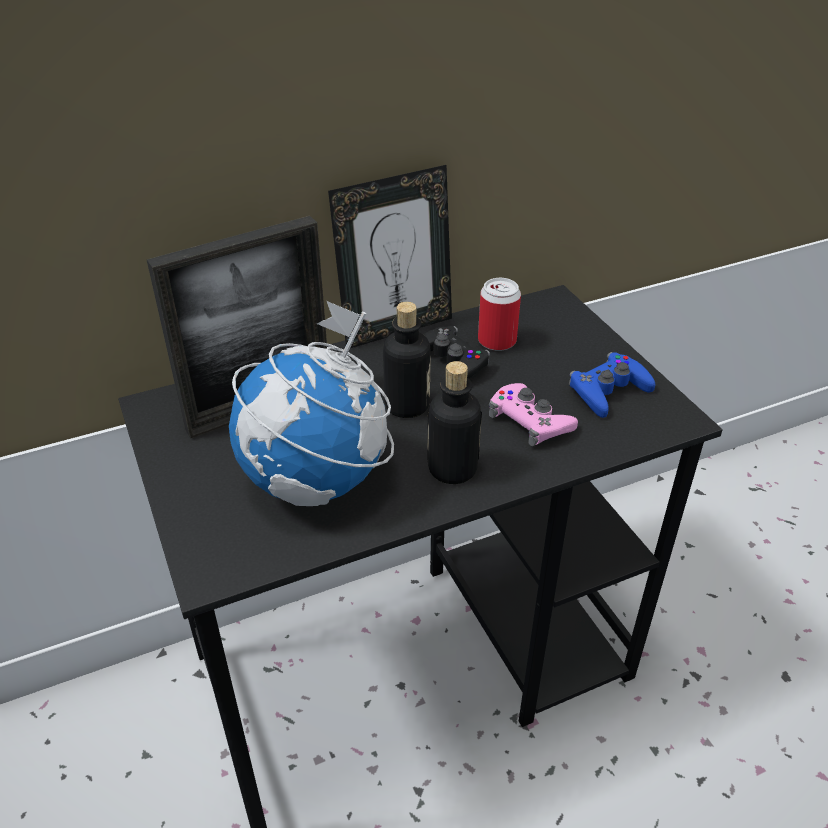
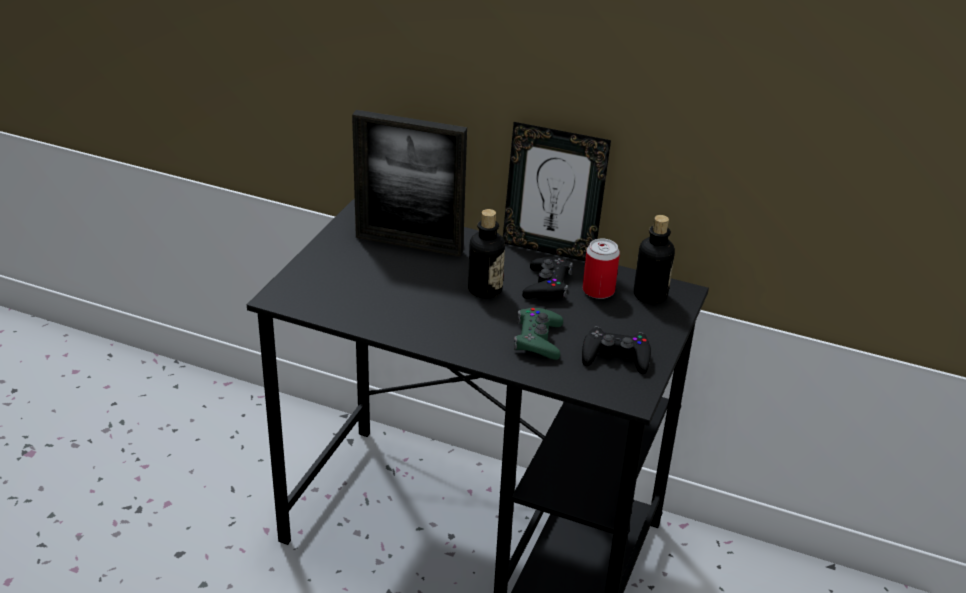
camera: 45 degrees right, 5 degrees down
globe [229,301,394,506] -> none
bottle [427,361,482,484] -> bottle moved to [634,215,675,304]
pink game controller [489,383,578,447] -> green game controller [514,308,563,360]
blue game controller [569,352,655,418] -> black game controller [582,326,651,374]

